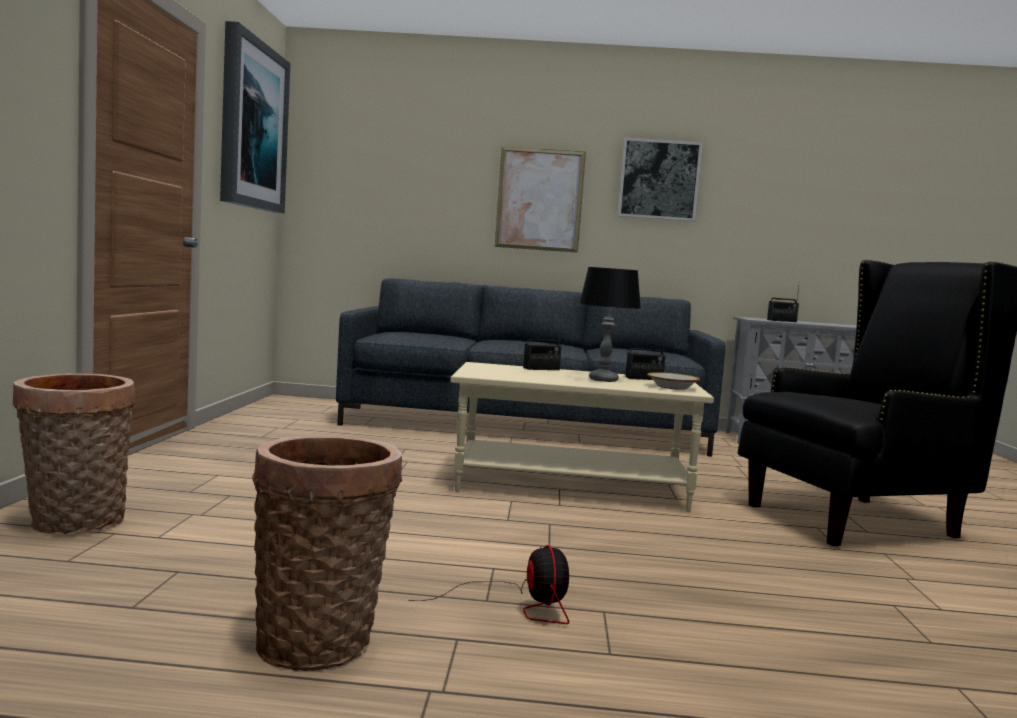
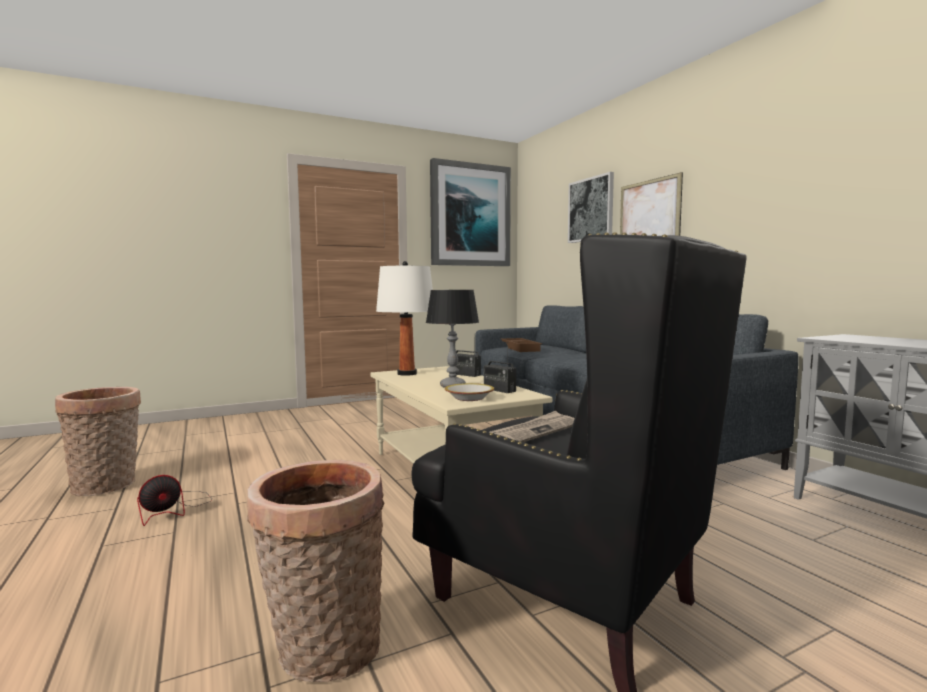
camera: 60 degrees right, 0 degrees up
basket [13,373,135,535] -> basket moved to [246,460,385,682]
picture [617,137,703,221] -> picture moved to [568,172,614,243]
radio [767,286,799,322] -> none
none -> white table lamp [376,261,433,376]
none -> newspaper [490,411,575,442]
none -> brown tray [501,338,542,352]

